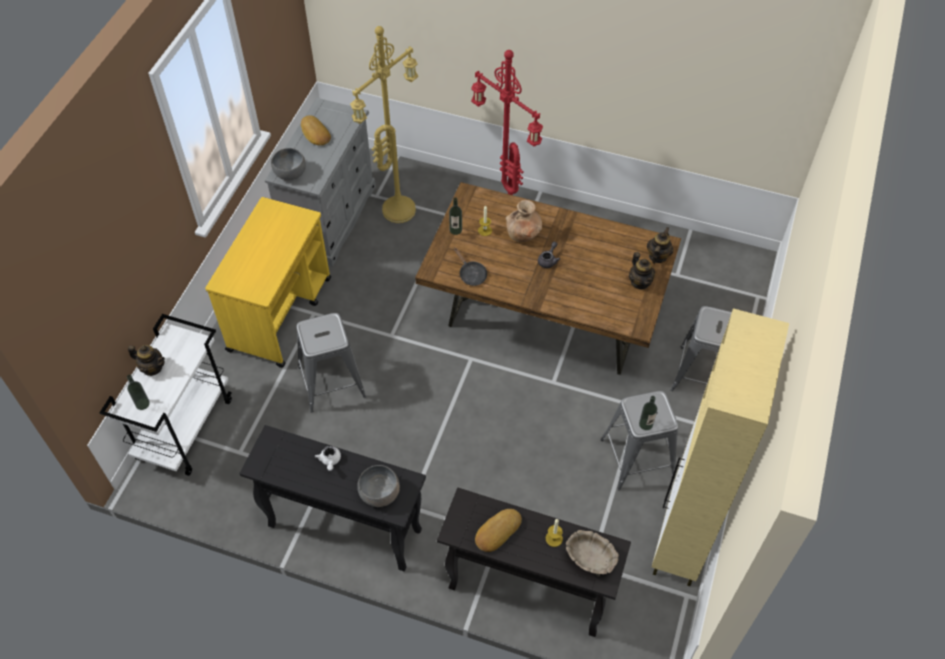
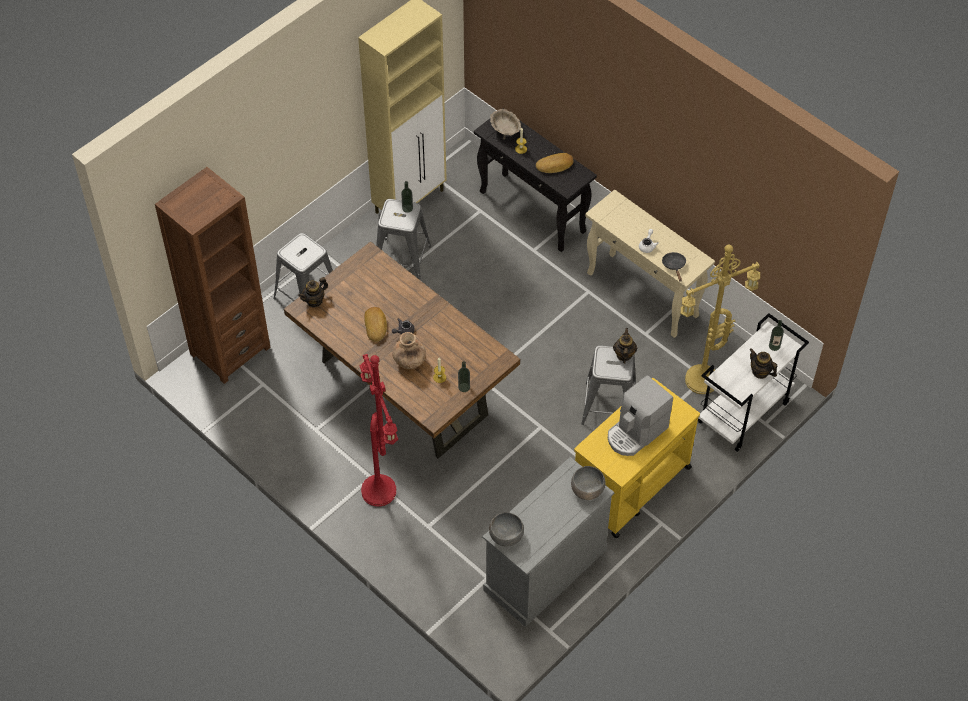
camera: 155 degrees left, 0 degrees up
black console table [239,425,426,571] -> beige console table [585,189,715,338]
bread [301,115,331,146] -> bread moved to [364,307,387,342]
yellow floor lamp [350,26,418,223] -> yellow floor lamp moved to [681,245,760,394]
grey bowl [357,465,400,507] -> grey bowl moved to [489,512,524,547]
black frying pan [454,248,487,286] -> black frying pan moved to [662,252,686,282]
teapot [629,252,655,290] -> teapot moved to [613,328,638,363]
none -> brown bookcase [155,167,271,384]
none -> coffee machine [608,375,673,456]

